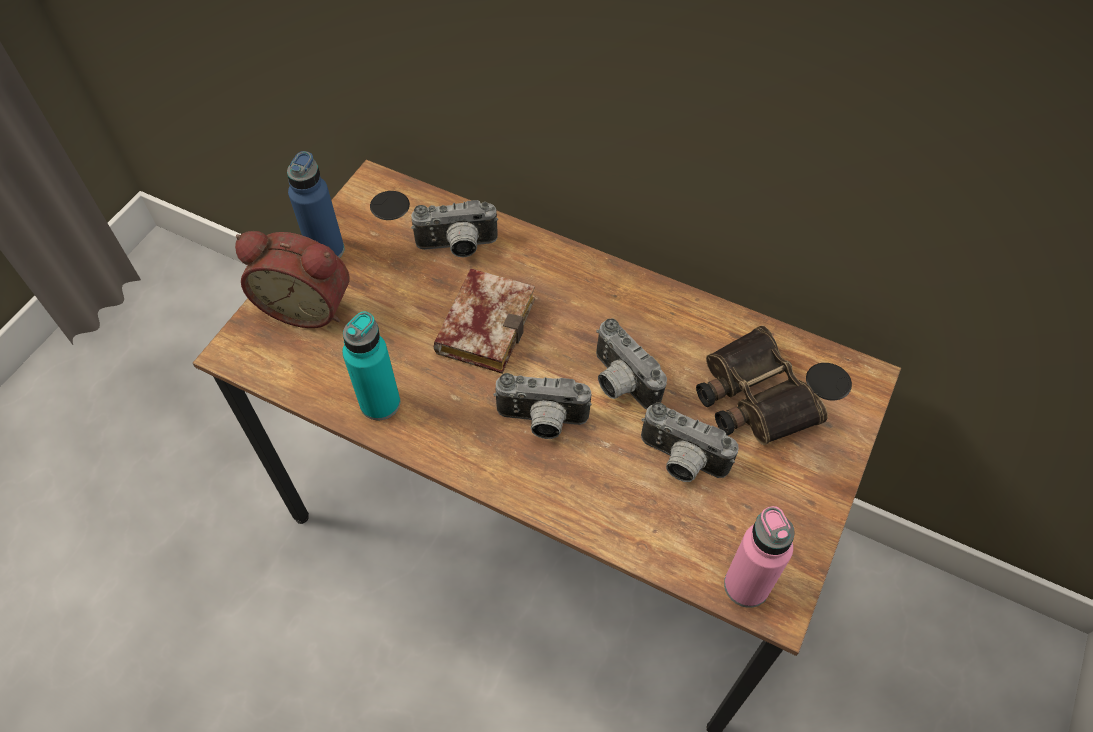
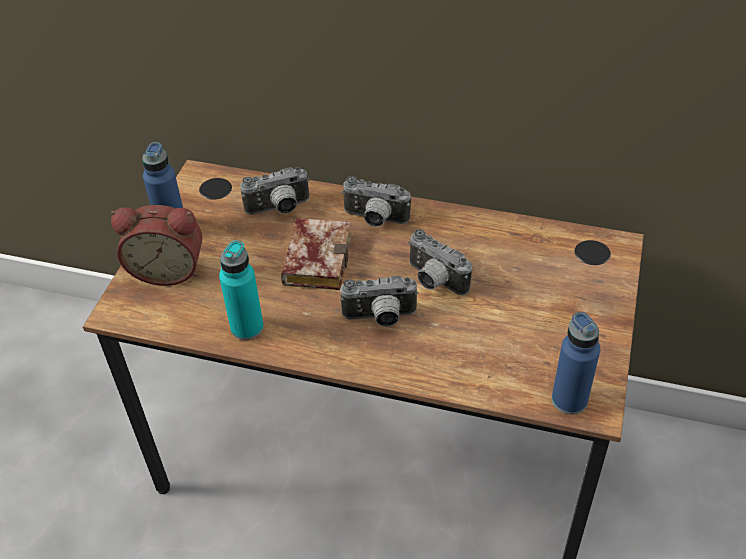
camera: 10 degrees left, 10 degrees down
camera [641,402,738,482] -> camera moved to [341,176,411,227]
binoculars [696,326,828,445] -> none
pink bottle [724,506,794,608] -> blue bottle [552,312,600,415]

